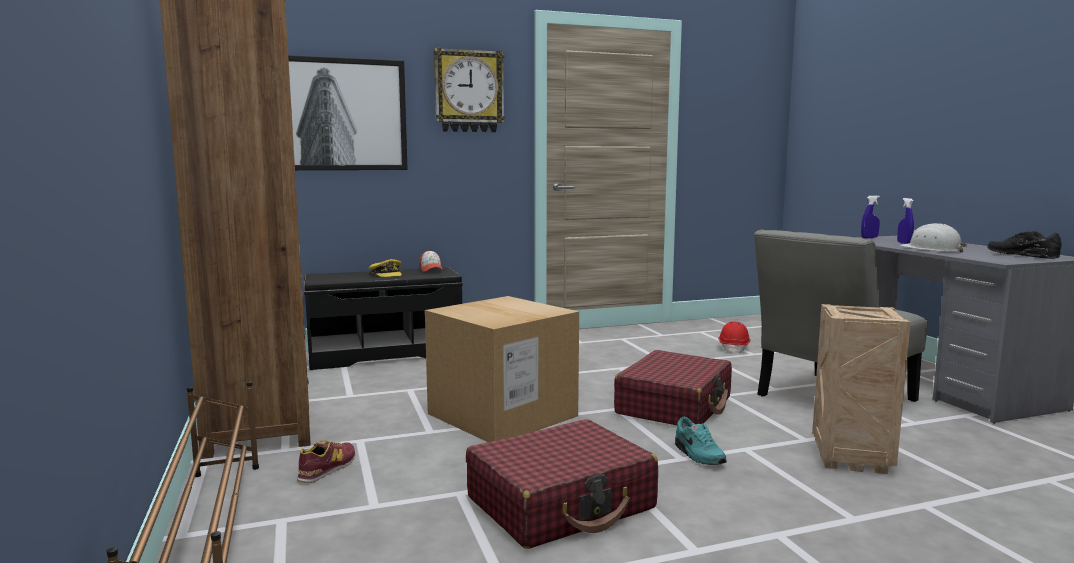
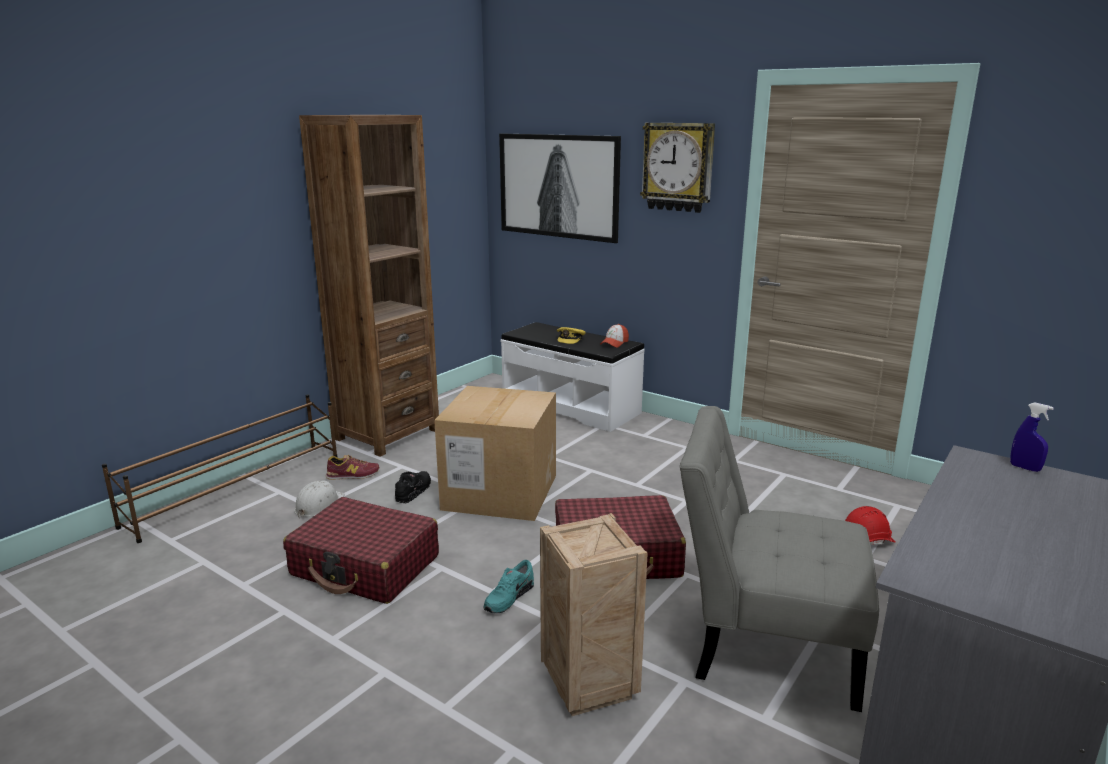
camera: 55 degrees right, 10 degrees up
black bench [304,267,463,370] -> white bench [501,322,645,432]
blue spray bottle [897,198,914,244] -> none
white hard hat [900,223,967,253] -> white hard hat moved to [294,481,345,518]
black shoe [987,231,1061,259] -> black shoe moved to [395,471,431,503]

